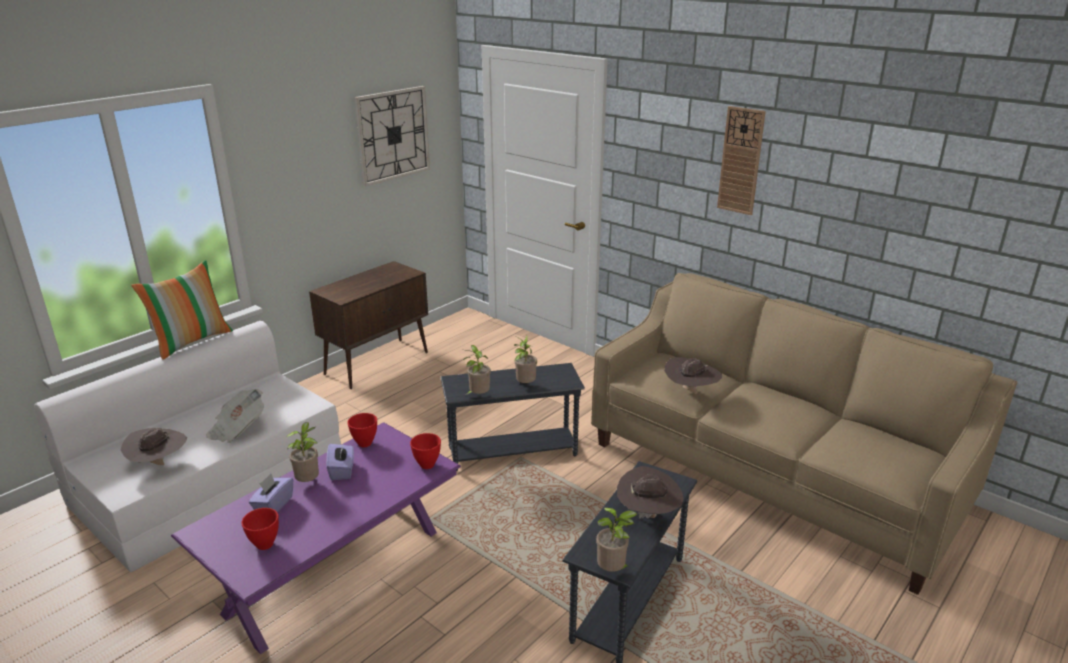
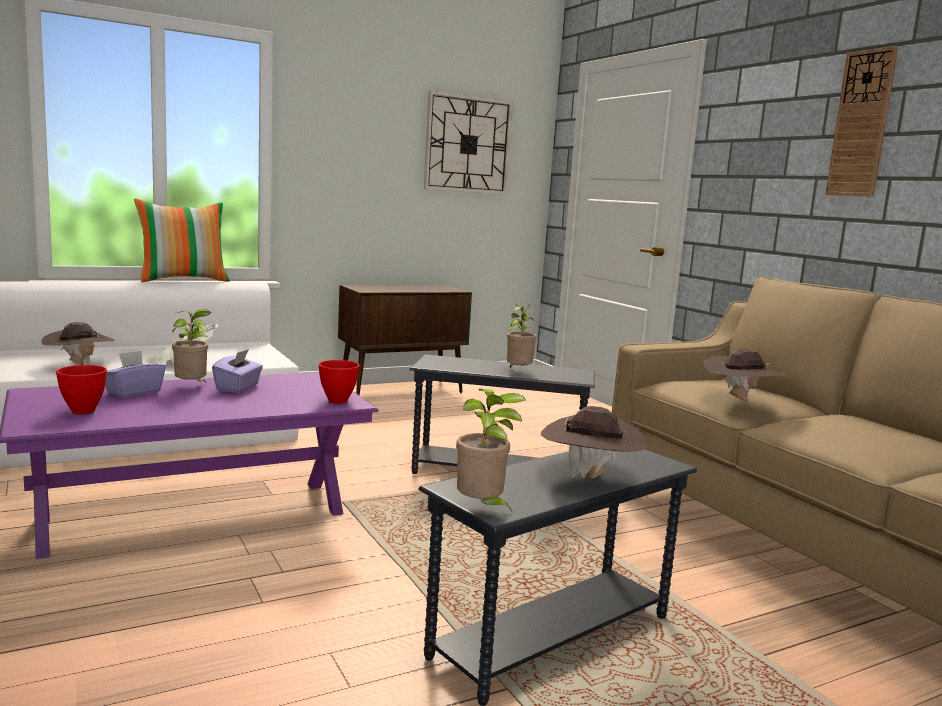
camera: 20 degrees right, 15 degrees down
red bowl [347,413,377,447] -> none
potted plant [463,345,491,394] -> none

